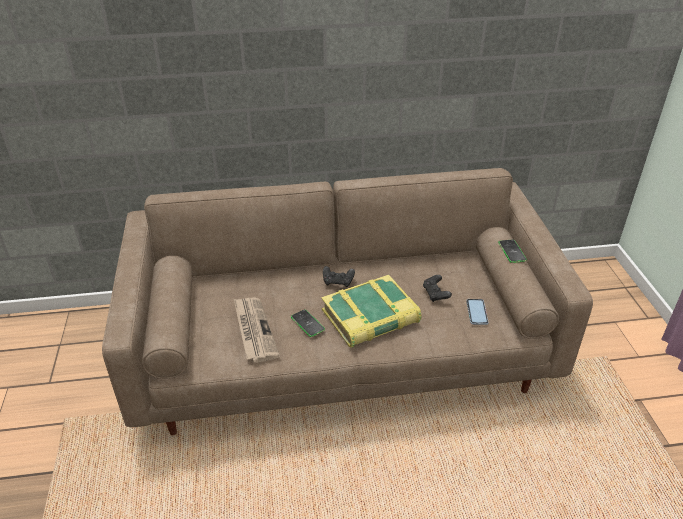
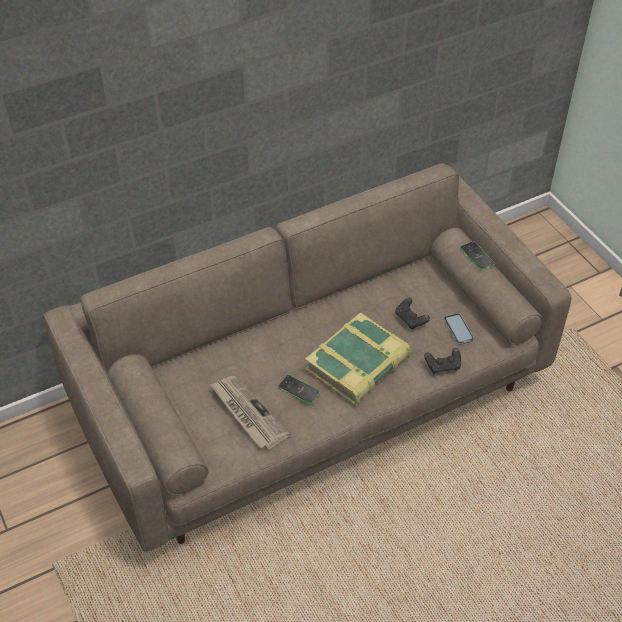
camera: 20 degrees left, 10 degrees up
black game controller [323,266,355,287] -> black game controller moved to [424,348,461,374]

